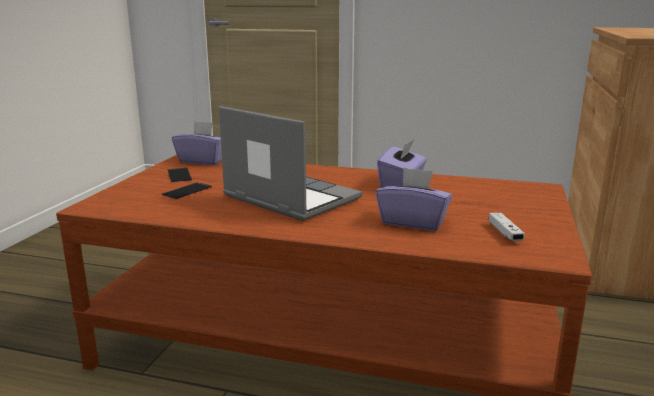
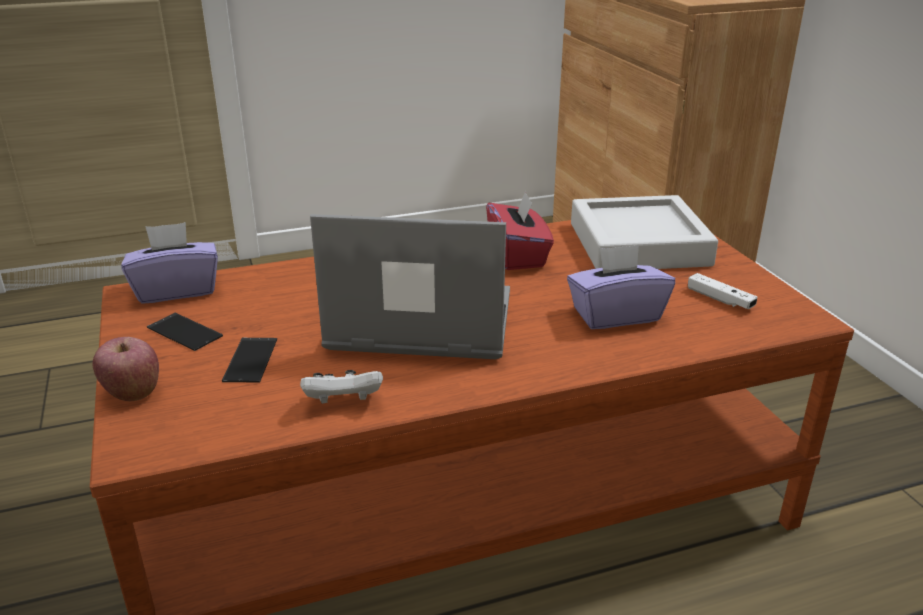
camera: 35 degrees left, 10 degrees up
purple tissue box [377,140,427,188] -> red tissue box [486,191,554,270]
none -> apple [92,337,159,401]
none -> white game controller [300,370,383,404]
none -> grey tray [571,195,718,269]

